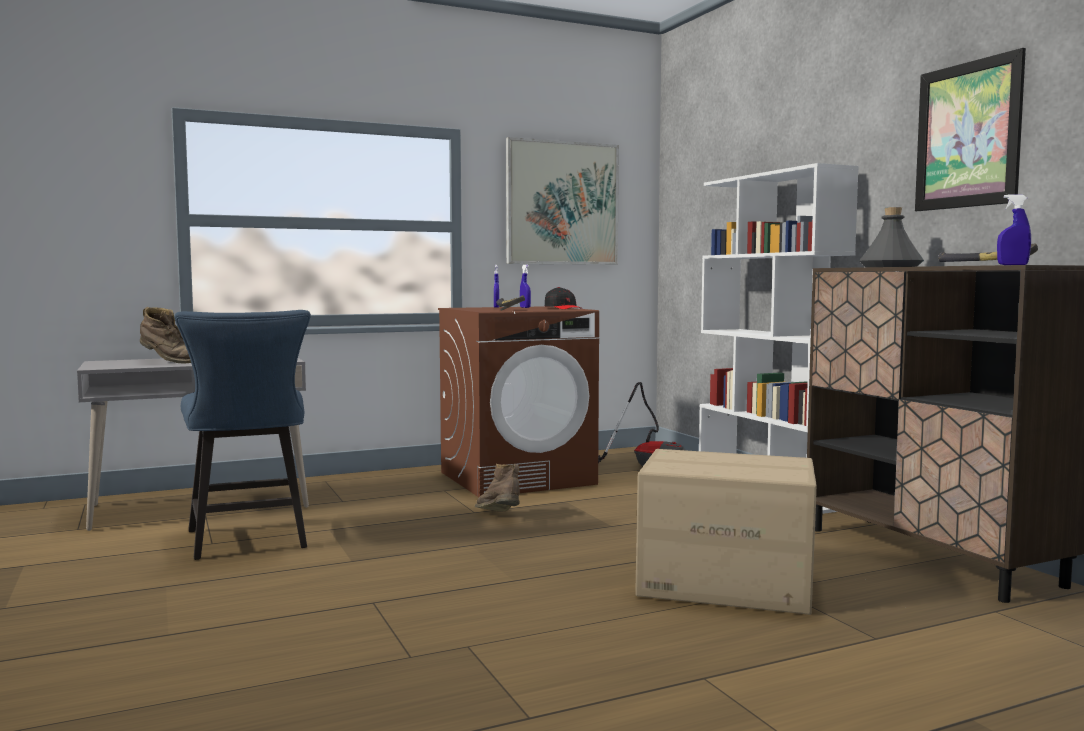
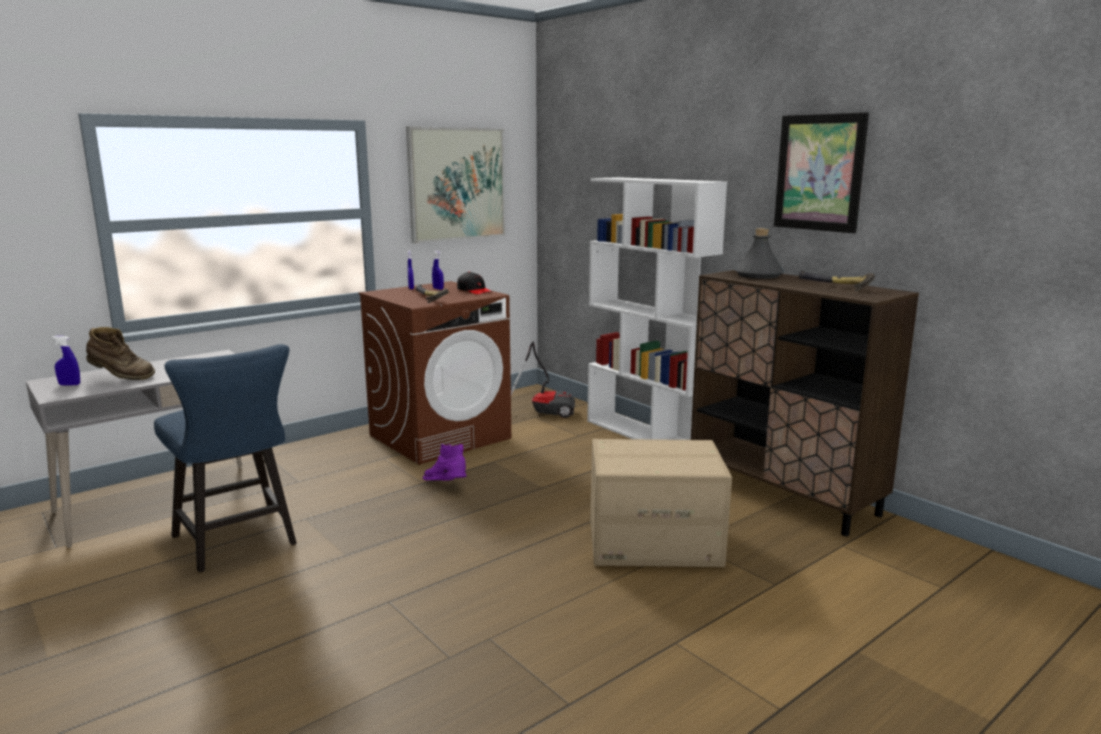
camera: 15 degrees left, 10 degrees up
brown boot [474,464,520,512] -> purple boot [423,443,466,480]
blue spray bottle [997,194,1031,265] -> blue spray bottle moved to [52,336,80,386]

